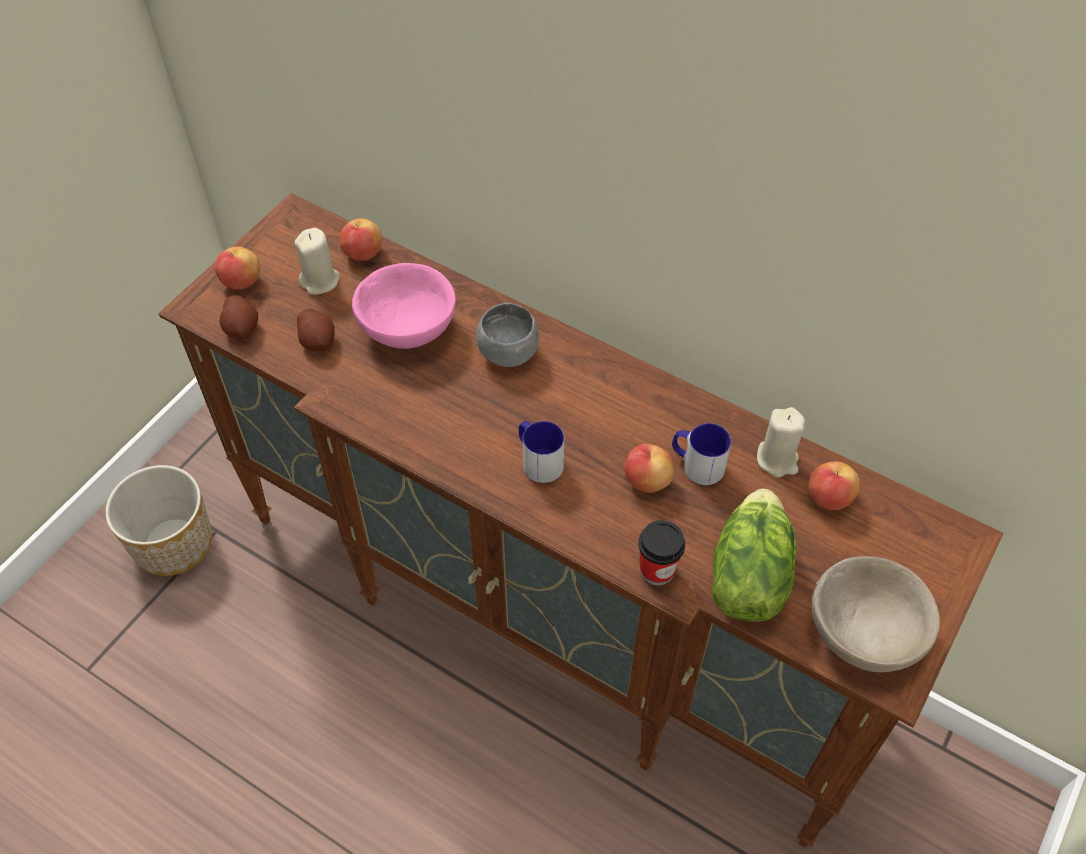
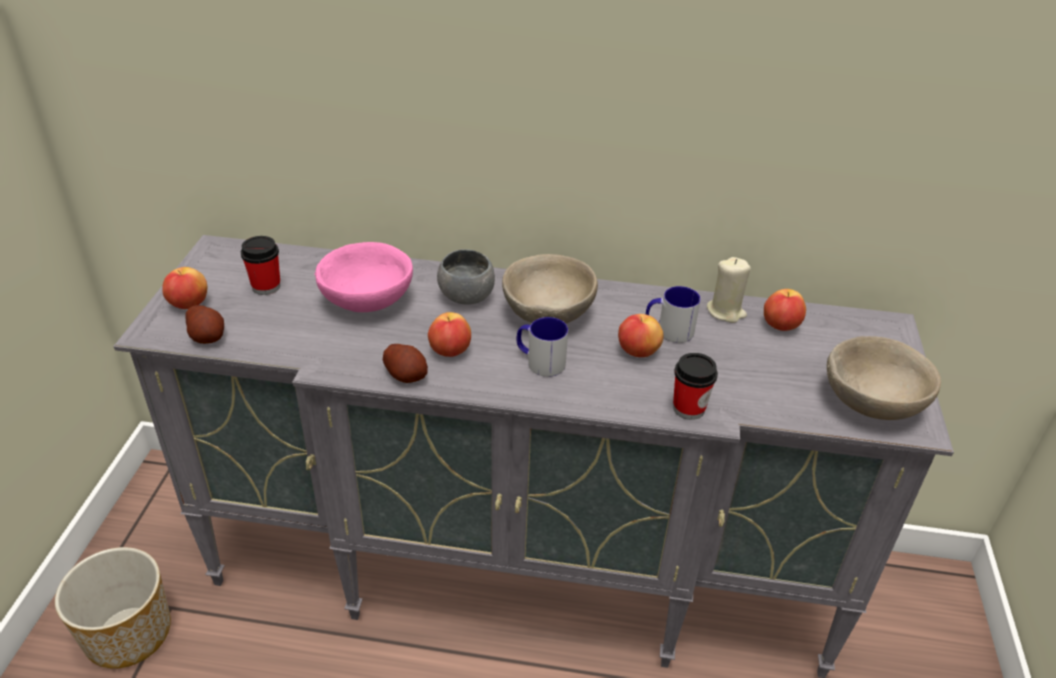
camera: 25 degrees left, 15 degrees down
brown cabinet [158,193,1004,848] -> grey cabinet [113,235,954,678]
beige candle [294,228,340,295] -> cup [241,236,280,295]
potato [297,309,335,352] -> potato moved to [383,344,428,383]
apple [339,218,382,261] -> apple moved to [428,312,471,357]
lettuce [712,489,797,622] -> none
none -> beige bowl [502,254,598,324]

